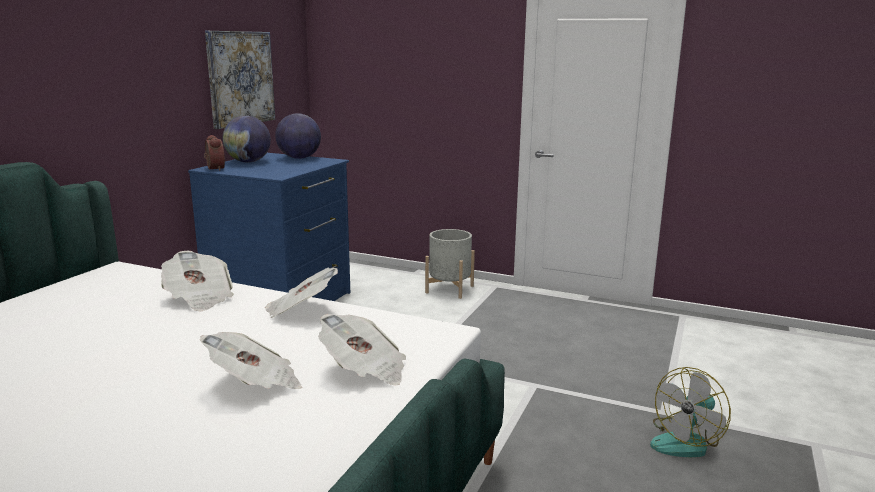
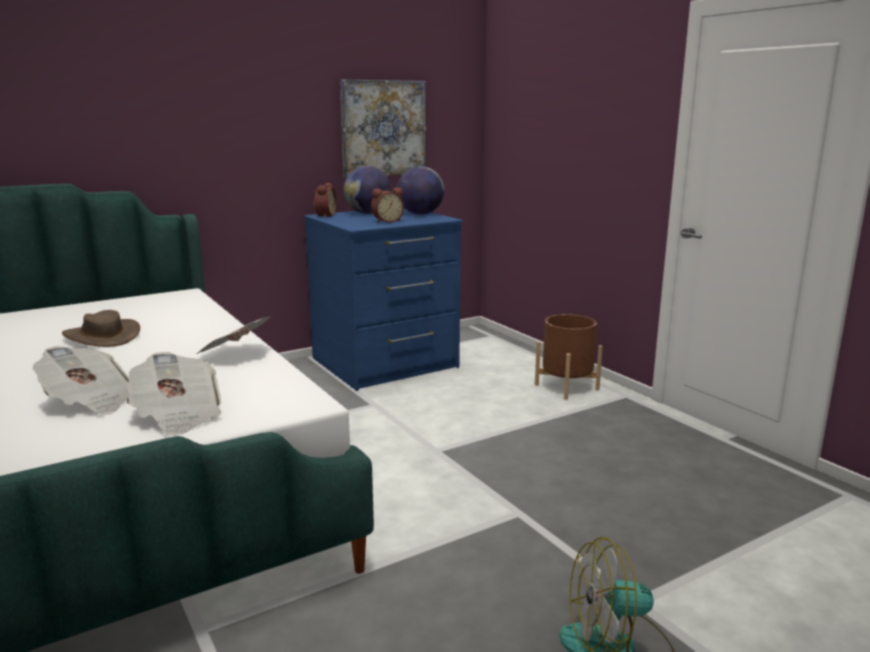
camera: 35 degrees right, 0 degrees up
newspaper [161,251,234,311] -> none
grey planter [425,229,475,299] -> brown planter [535,314,603,400]
none -> brown hat [62,310,140,347]
none -> alarm clock [371,187,404,223]

